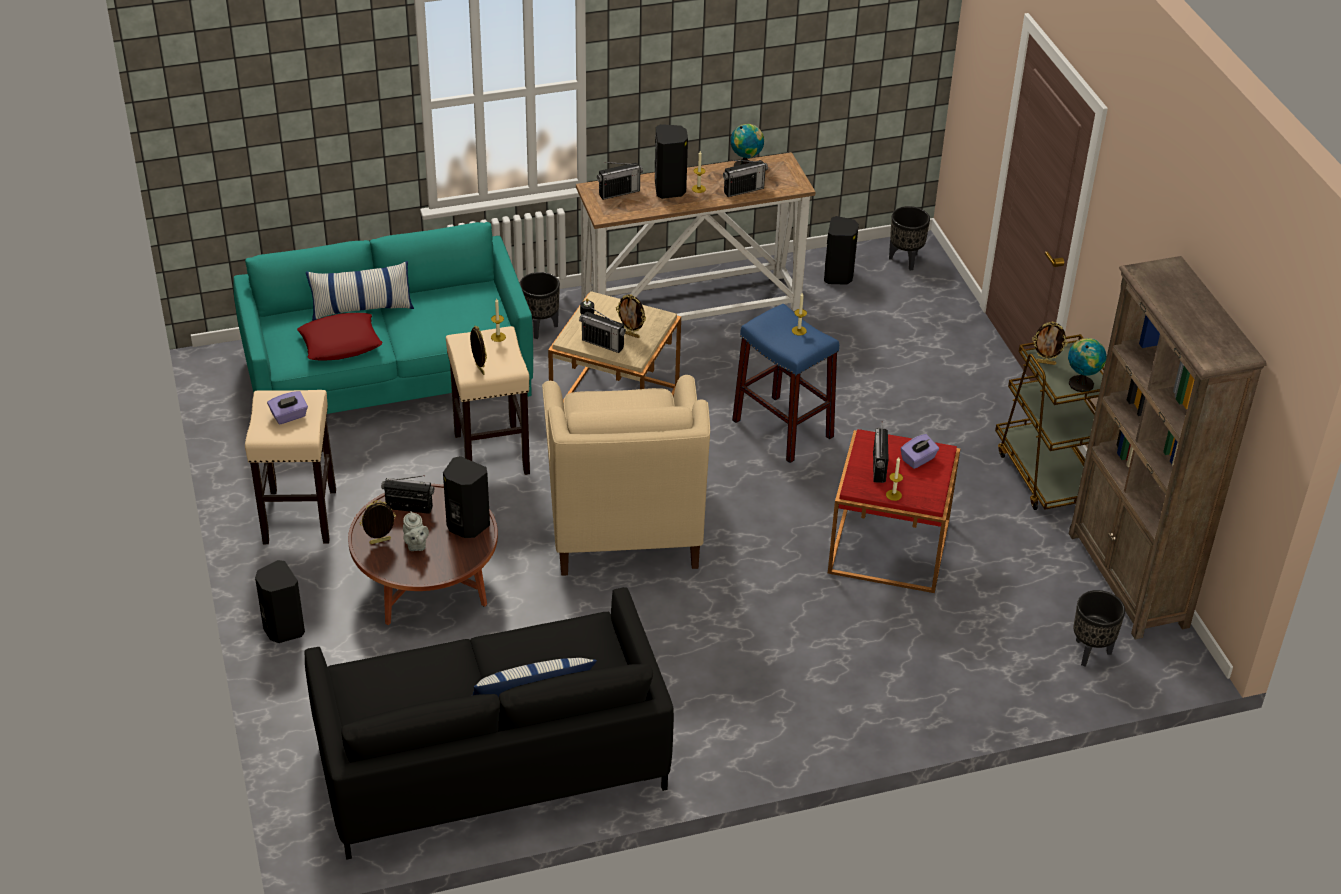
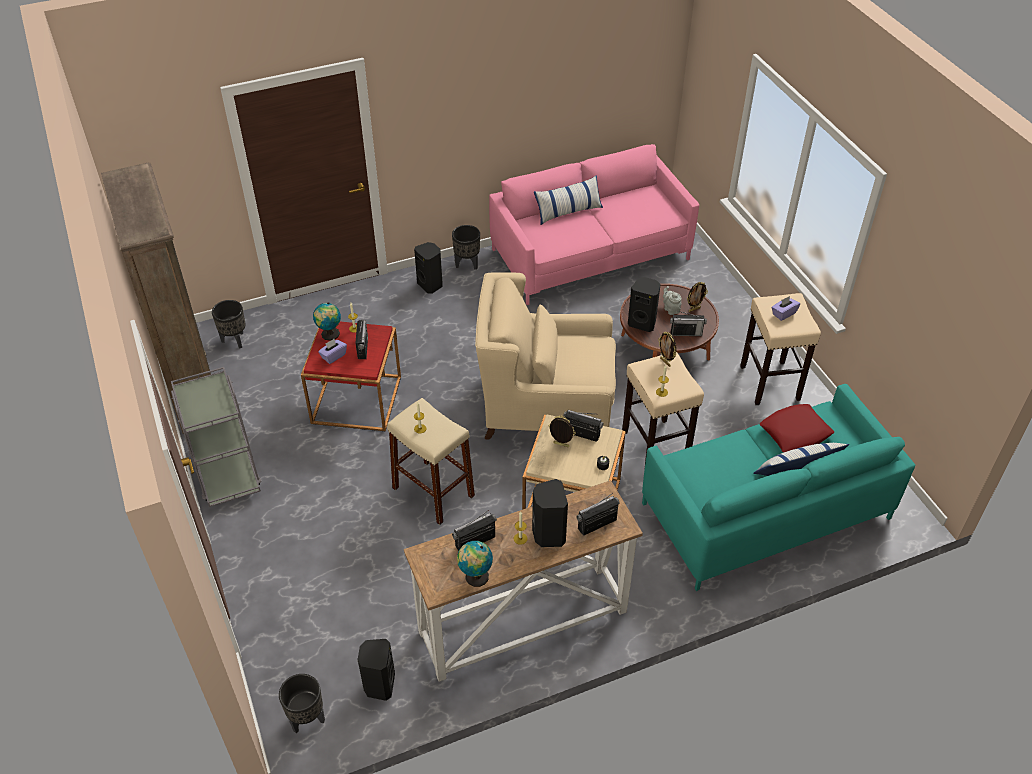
camera: 175 degrees right, 5 degrees up
black speaker [255,560,305,643] -> black speaker moved to [414,242,443,294]
black sofa [304,587,674,859] -> pink sofa [489,144,699,305]
black planter [520,272,560,339] -> black planter moved to [452,225,480,270]
beige armchair [542,375,710,576] -> beige armchair turned 75 degrees counterclockwise [475,273,616,439]
blue stool [732,304,839,463] -> beige stool [387,398,475,525]
brown cart [995,334,1107,510] -> grey cart [171,367,261,507]
picture frame [1032,321,1068,365] -> none
globe [1068,338,1107,392] -> globe moved to [313,302,341,341]

